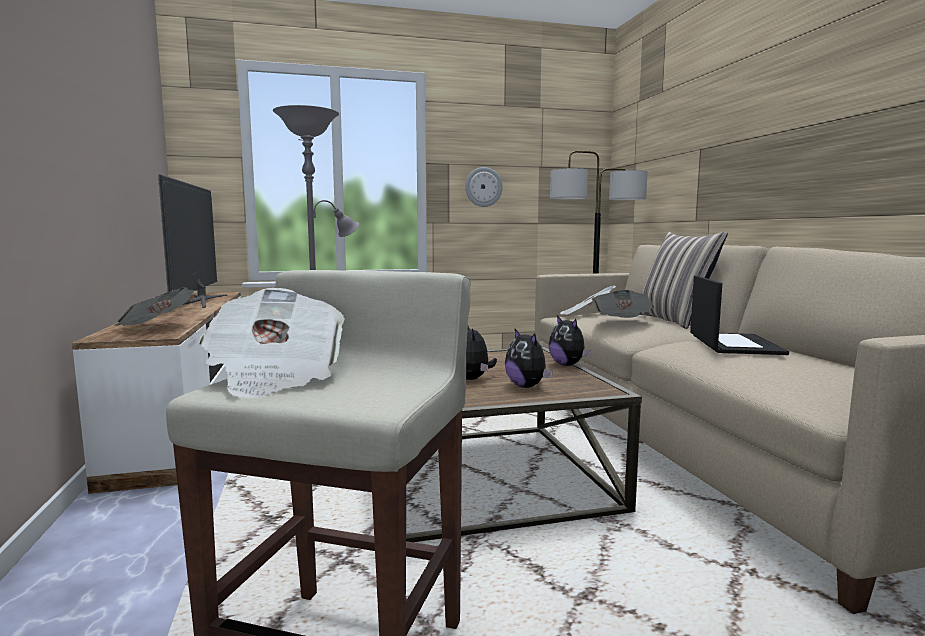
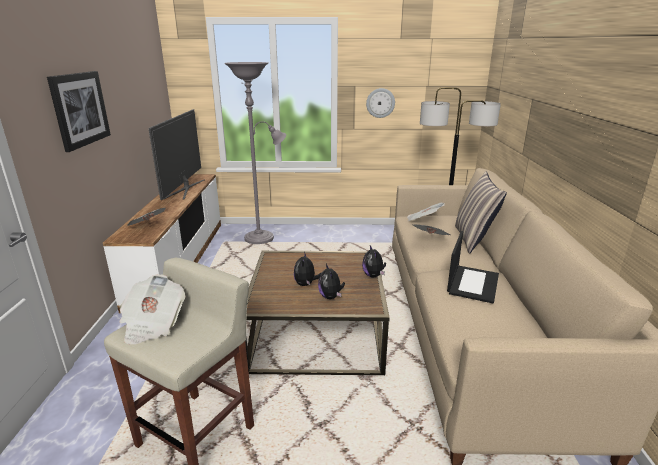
camera: 15 degrees right, 15 degrees up
none -> picture [47,71,111,152]

